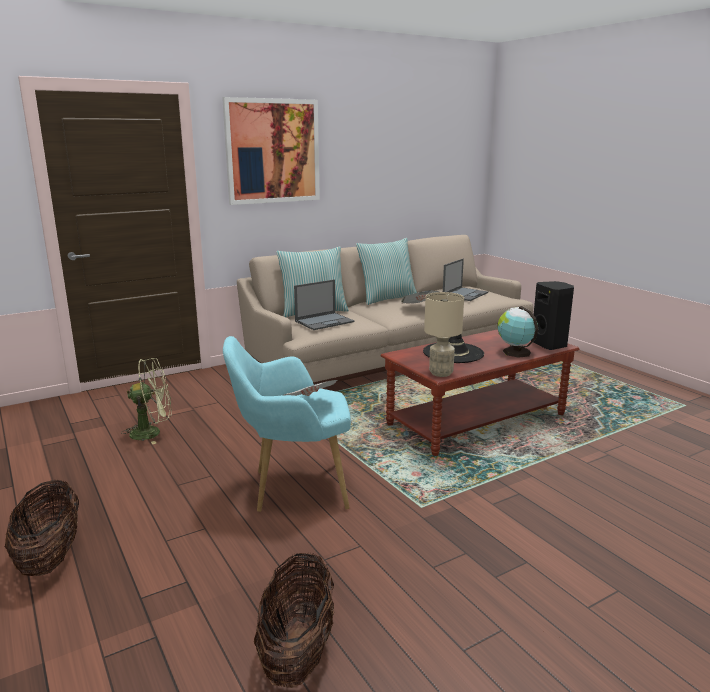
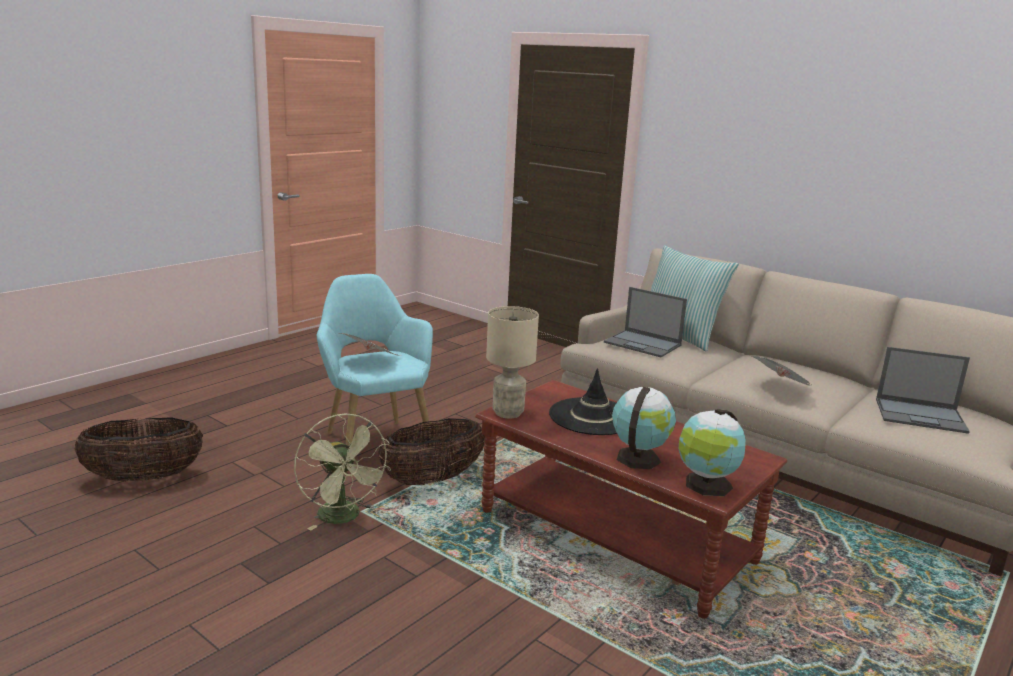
camera: 70 degrees right, 0 degrees up
basket [5,480,79,576] -> basket moved to [378,418,485,485]
green fan [121,358,171,444] -> green fan moved to [294,414,391,531]
picture [222,97,320,205] -> none
pillow [356,238,417,305] -> none
black speaker [531,281,574,350] -> globe [679,409,746,496]

